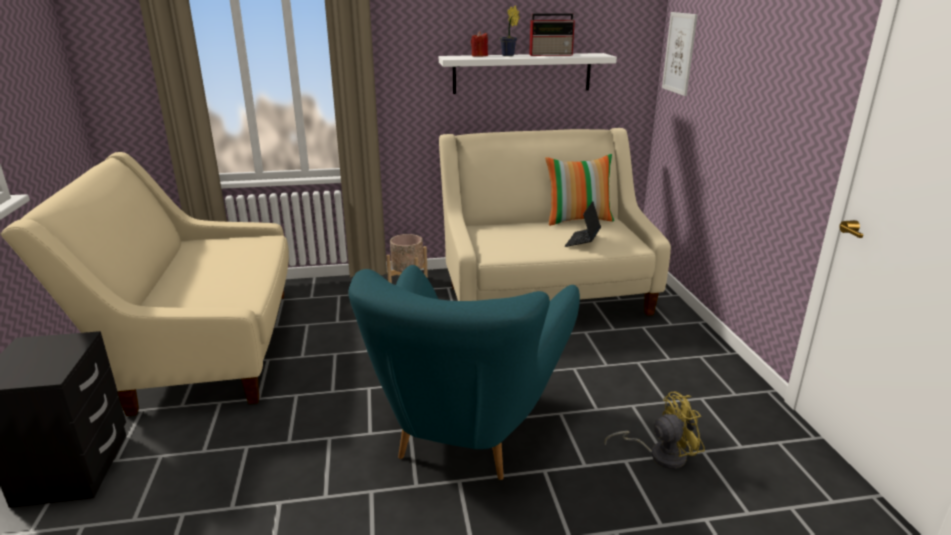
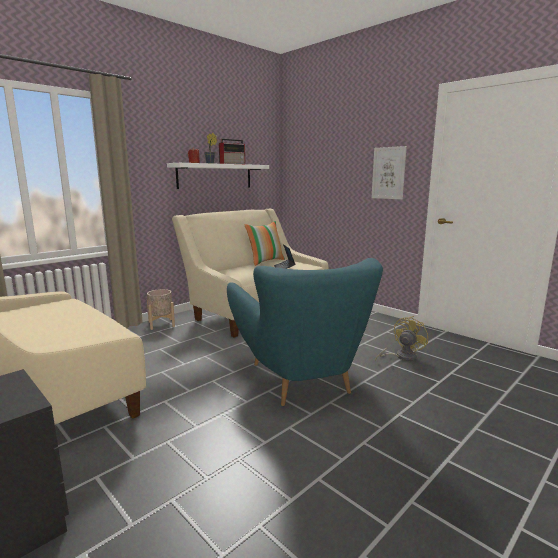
camera: 35 degrees left, 10 degrees down
picture [662,12,698,96] -> picture moved to [371,146,407,199]

